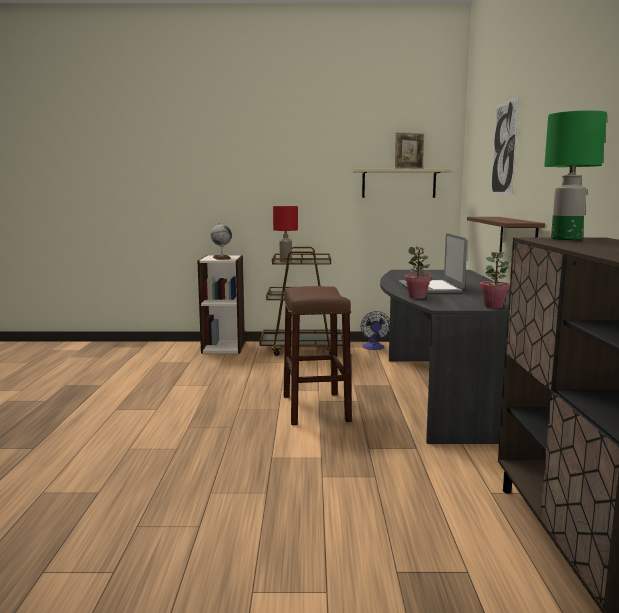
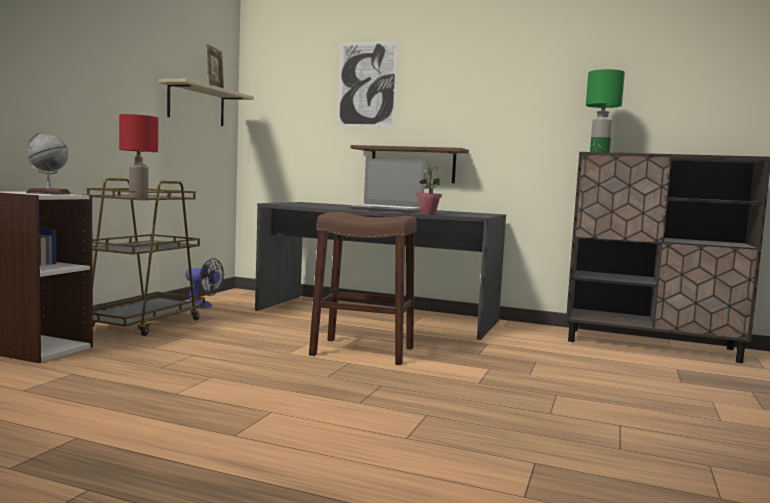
camera: 70 degrees left, 5 degrees down
potted plant [480,251,510,308] -> none

